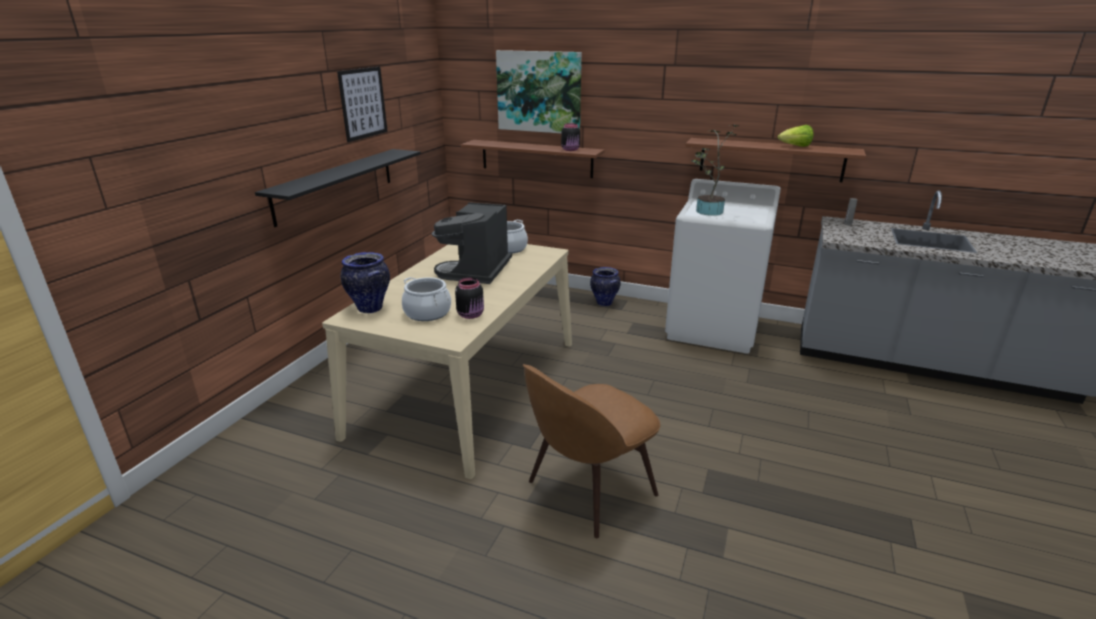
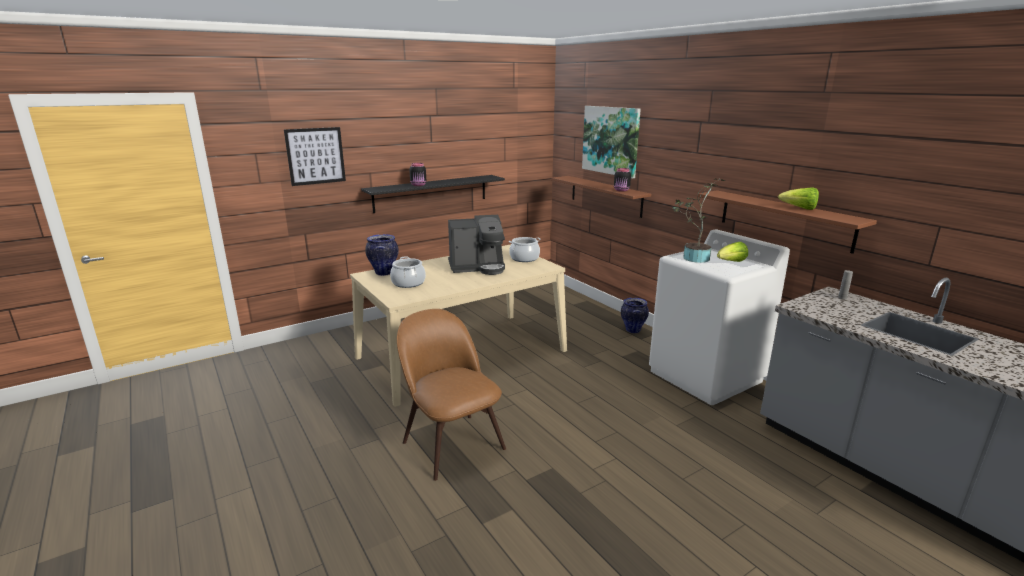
camera: 35 degrees right, 5 degrees down
picture [337,67,388,142] -> picture moved to [284,127,346,186]
coffee machine [432,202,512,284] -> coffee machine turned 150 degrees counterclockwise [448,215,505,275]
black jar [455,278,484,319] -> black jar moved to [409,163,426,186]
brown chair [523,364,660,538] -> brown chair turned 60 degrees clockwise [397,309,506,481]
none -> lettuce [717,242,748,262]

